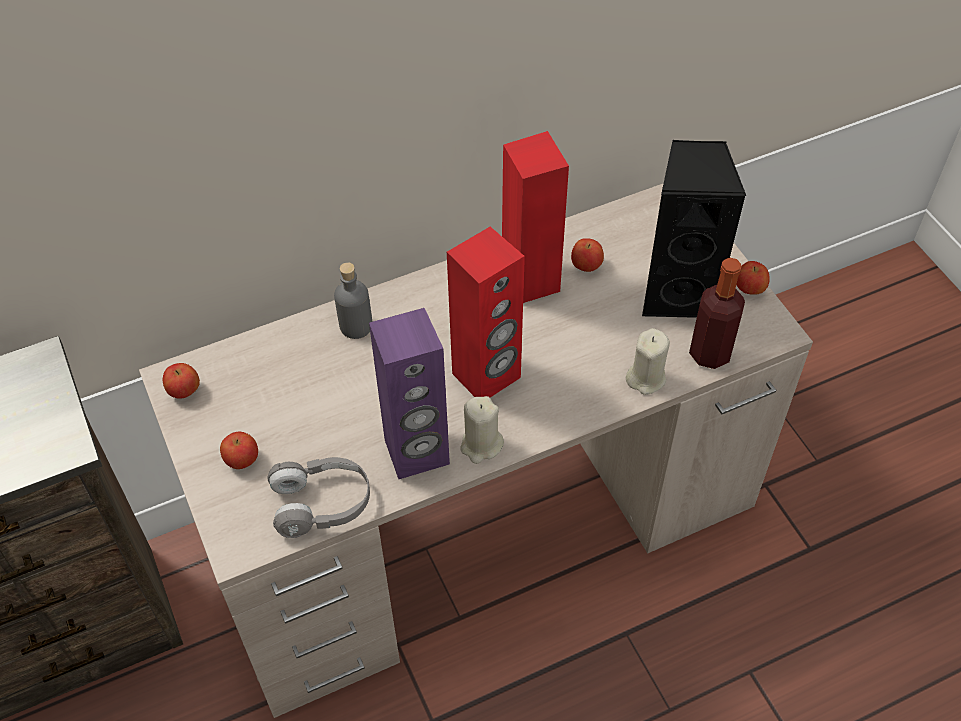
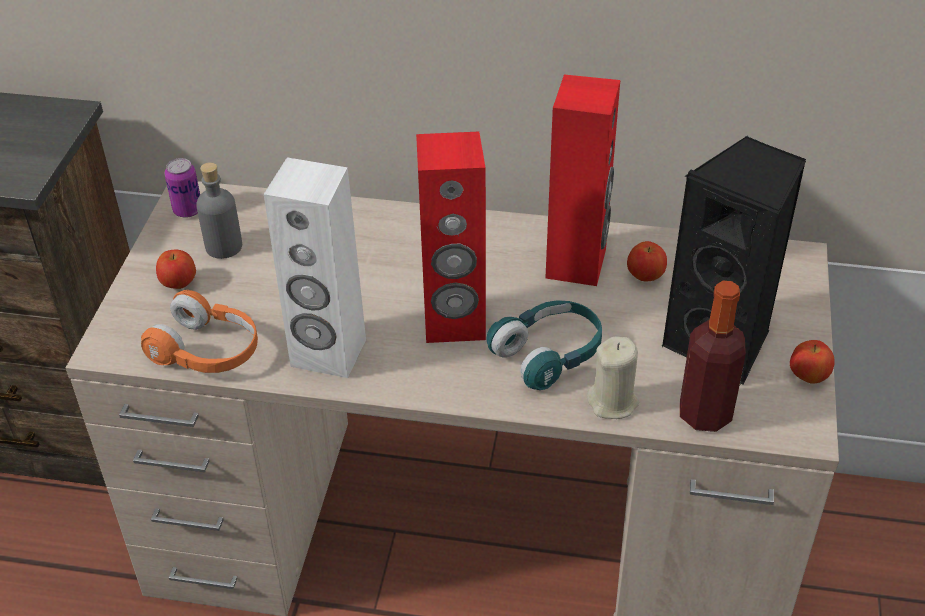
camera: 35 degrees right, 10 degrees down
apple [163,363,200,399] -> can [165,158,200,218]
grey headphones [268,457,370,538] -> orange headphones [141,290,258,373]
grey bottle [334,262,372,339] -> grey bottle moved to [196,162,242,259]
purple speaker [369,308,450,479] -> white speaker [264,157,366,378]
beige candle [461,396,504,464] -> none
none -> turquoise headphones [486,300,602,390]

